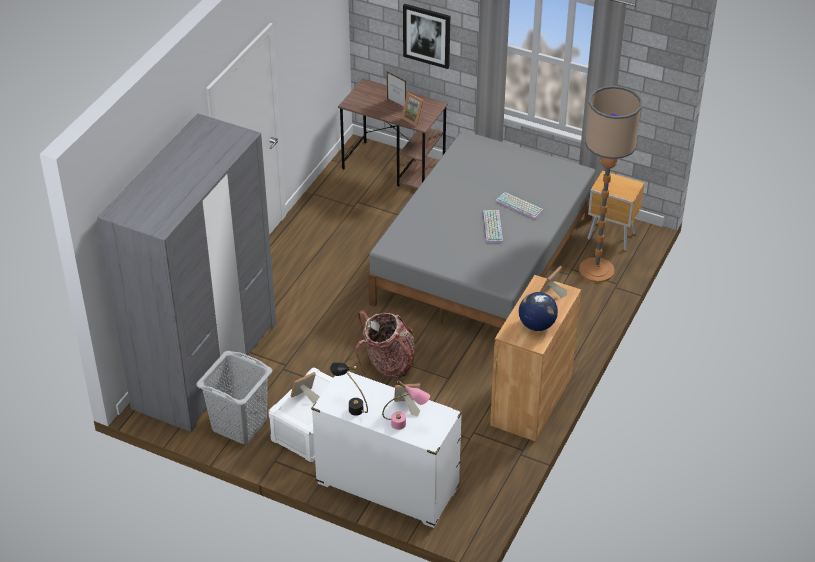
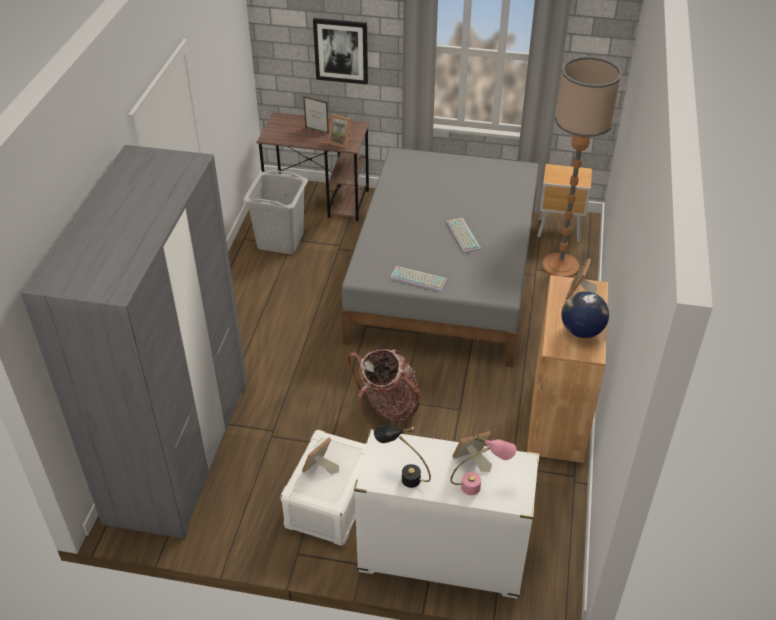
camera: 15 degrees left, 0 degrees up
grey laundry basket [196,351,272,444] -> grey laundry basket moved to [243,170,308,254]
keyboard [496,192,544,219] -> keyboard moved to [390,266,447,292]

